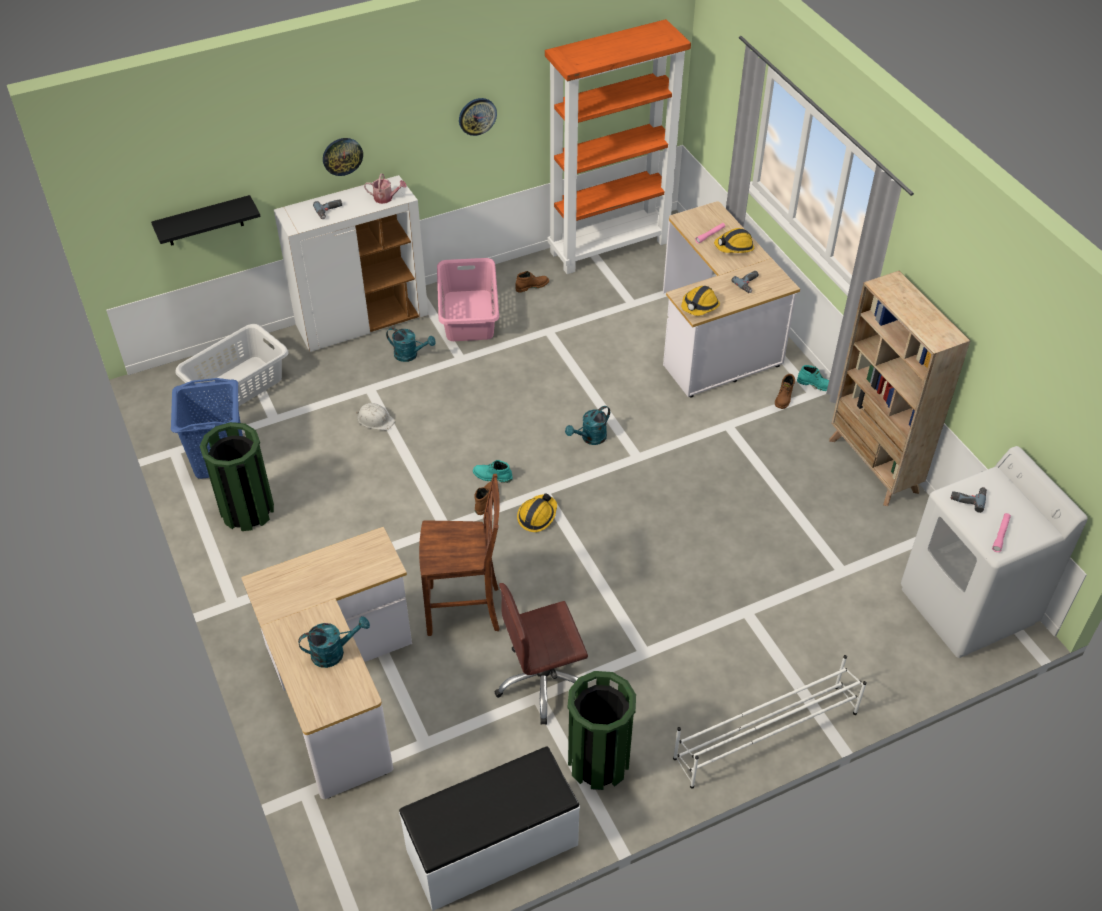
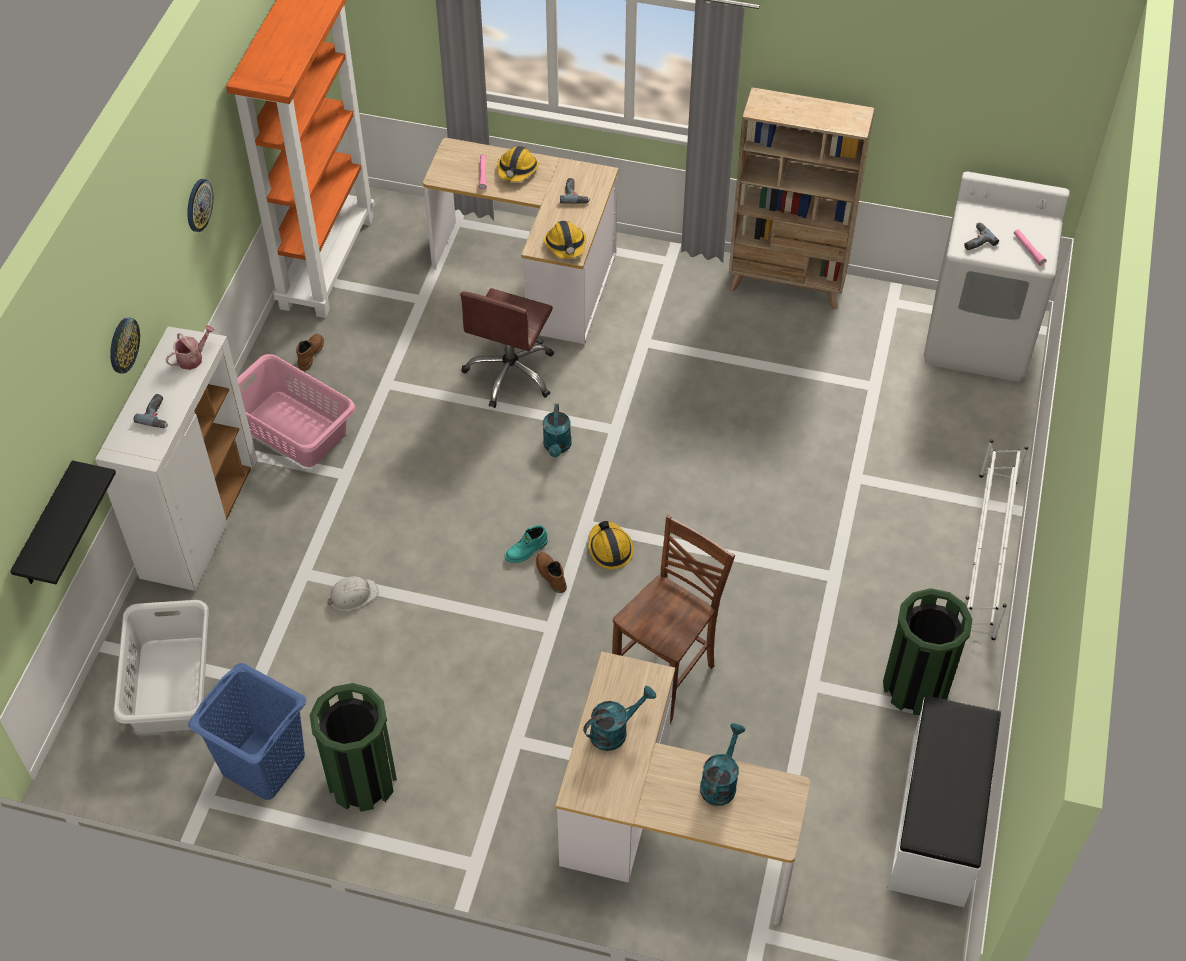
camera: 50 degrees left, 5 degrees up
turquoise watering can [386,328,436,362] -> turquoise watering can moved to [583,686,656,751]
brown office chair [494,583,588,725] -> brown office chair moved to [460,288,554,408]
brown boot [775,374,795,409] -> none
turquoise boot [797,365,829,391] -> none

